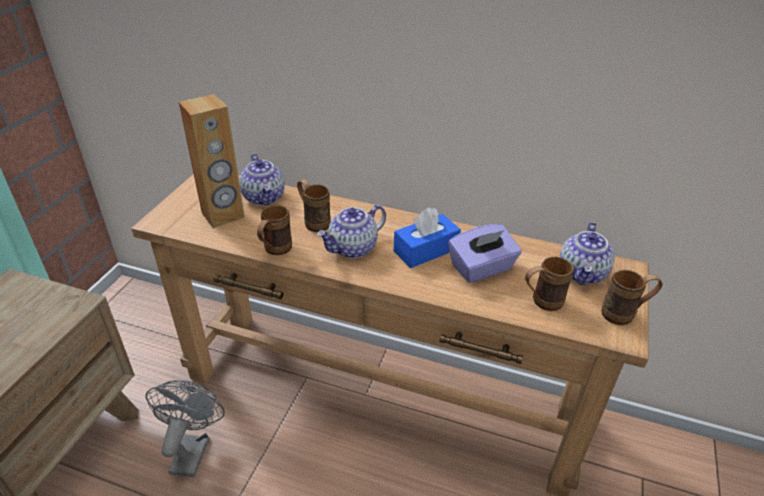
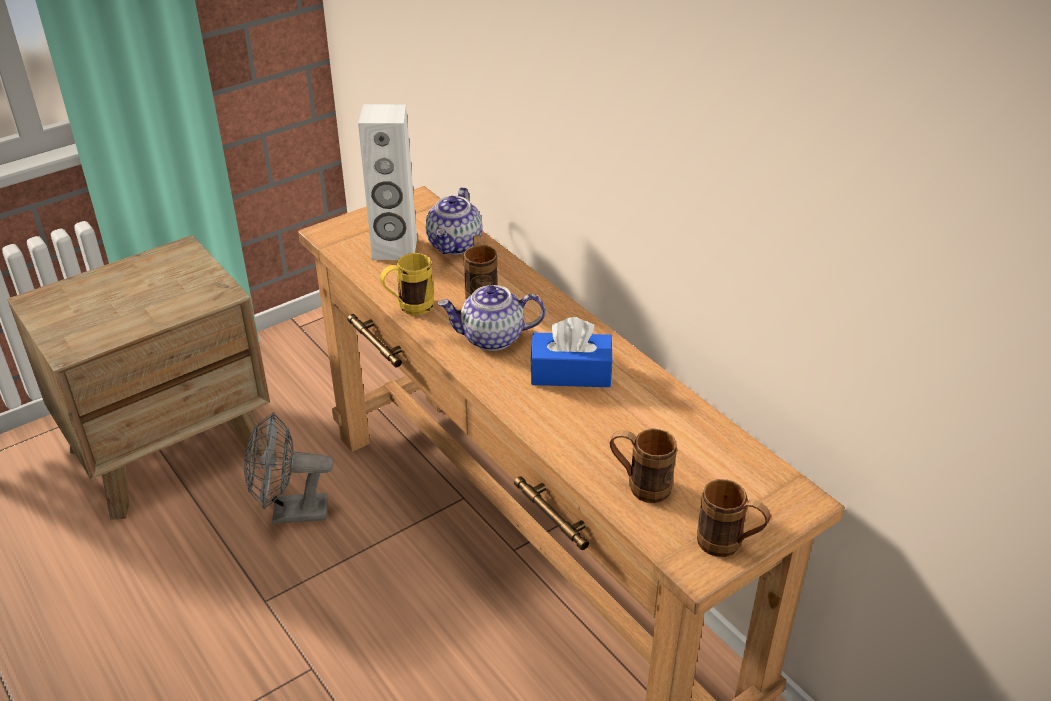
camera: 35 degrees right, 0 degrees up
grey fan [146,380,225,477] -> grey fan turned 135 degrees counterclockwise [244,412,334,524]
brown speaker [179,94,245,228] -> white speaker [358,104,417,260]
brown mug [257,205,292,255] -> yellow mug [380,253,434,315]
purple tissue box [448,224,522,283] -> none
teapot [560,222,615,285] -> none

